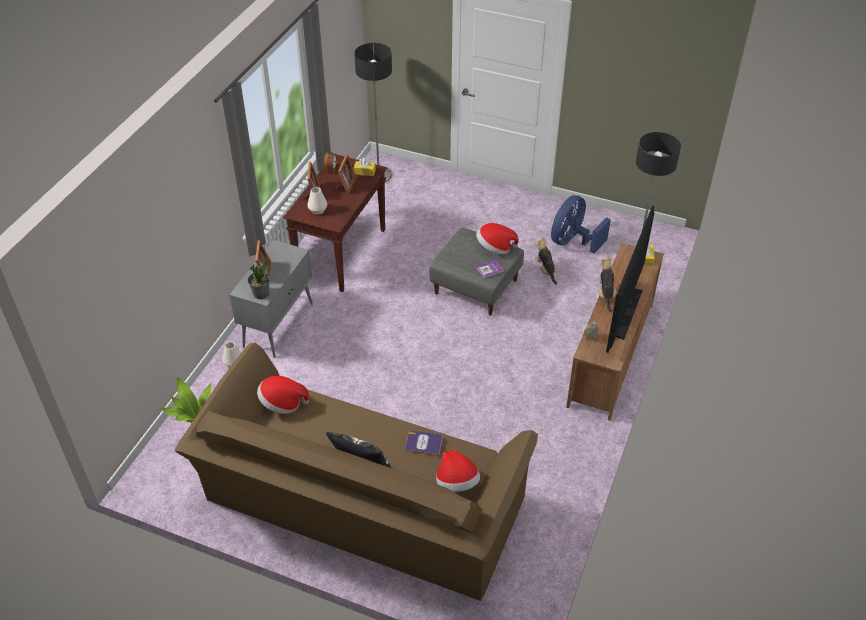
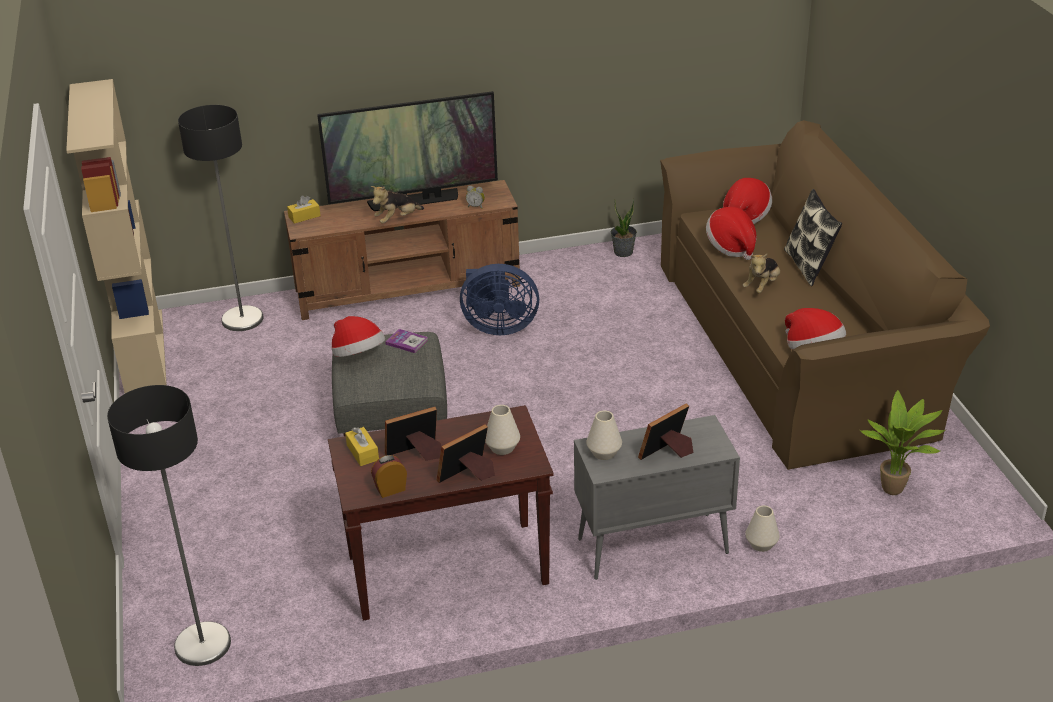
camera: 125 degrees left, 10 degrees down
potted plant [248,258,270,299] -> potted plant moved to [611,199,637,257]
book [405,431,443,456] -> hat [706,207,757,260]
plush toy [535,236,558,285] -> plush toy moved to [743,254,780,293]
blue fan [551,195,611,253] -> blue fan moved to [460,264,539,335]
none -> beige bookcase [66,79,167,393]
none -> white vase [586,411,622,460]

